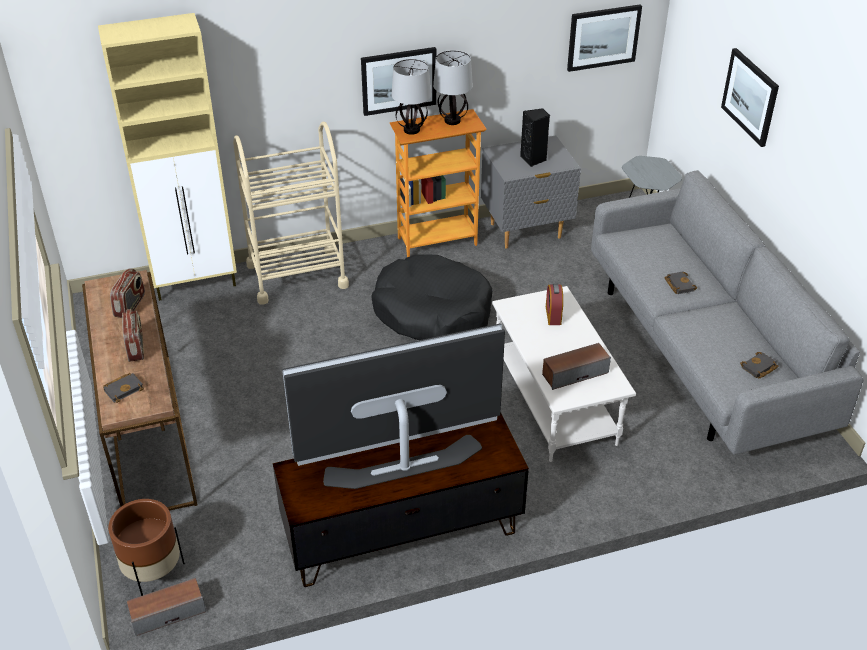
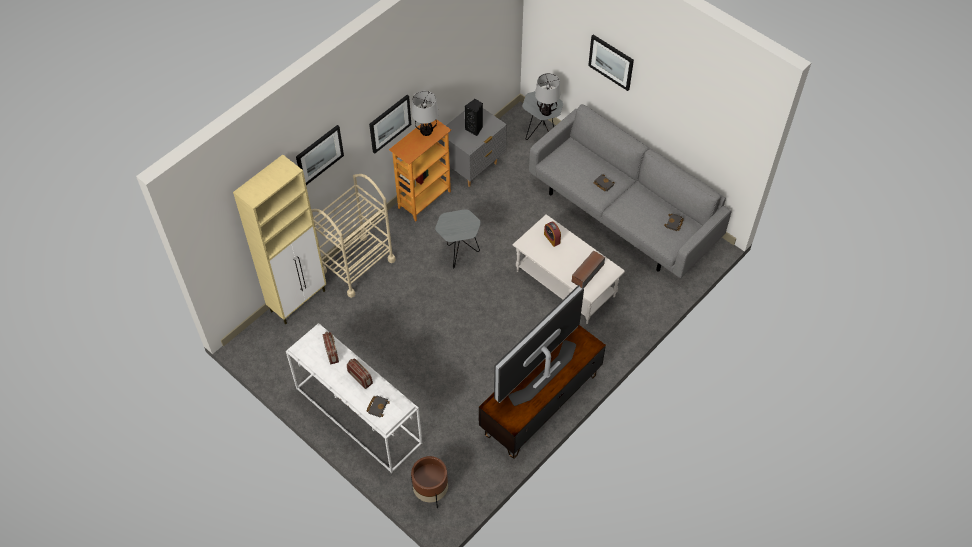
camera: 30 degrees left, 15 degrees up
brown console table [82,270,198,511] -> white console table [286,323,422,473]
speaker [127,578,206,636] -> none
black dog bed [371,254,493,340] -> grey side table [435,209,481,269]
table lamp [391,59,431,135] -> table lamp moved to [535,73,560,116]
picture [567,4,642,72] -> picture moved to [296,125,344,185]

